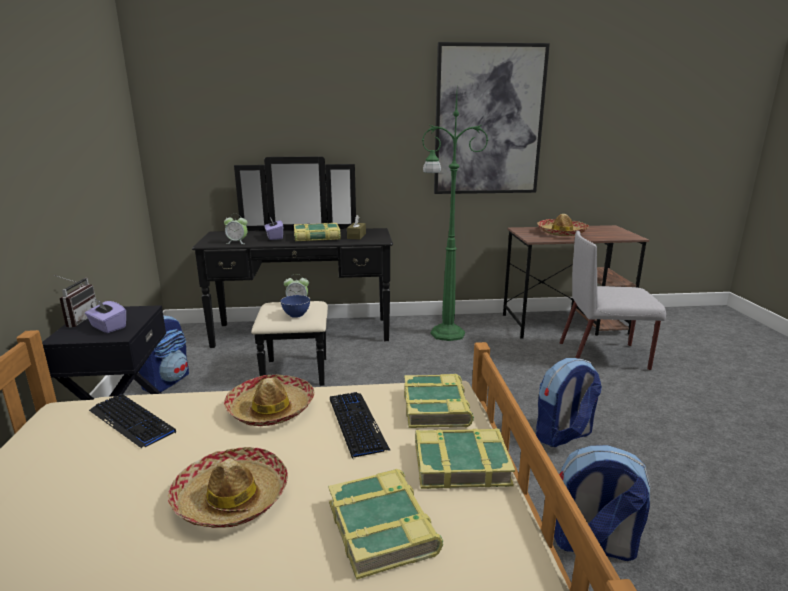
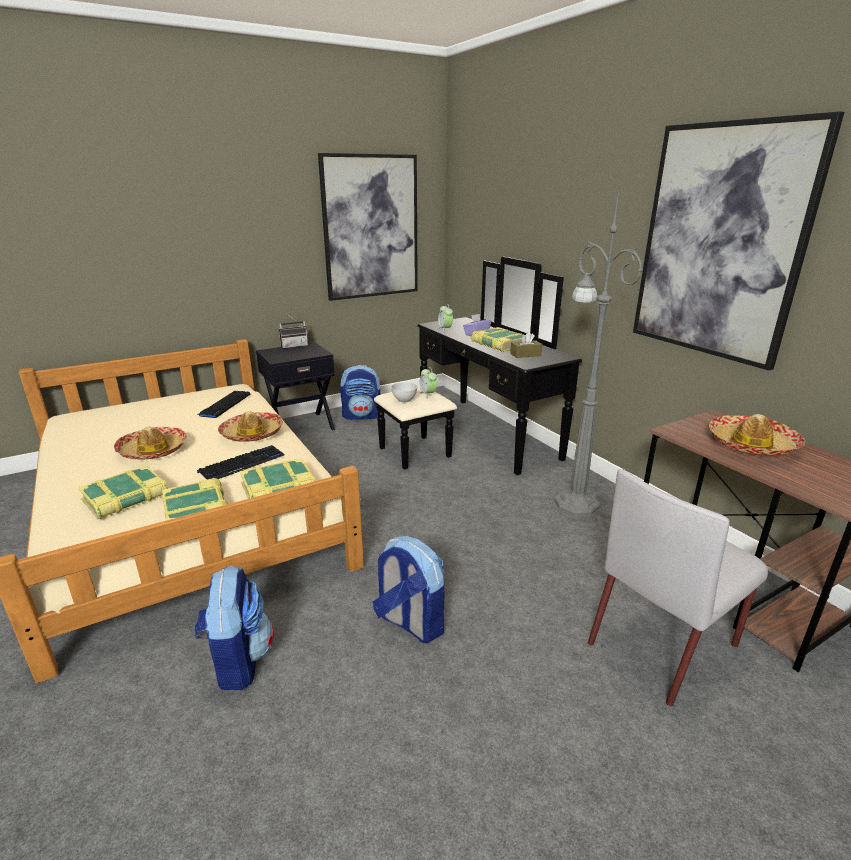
camera: 65 degrees right, 5 degrees up
purple tissue box [85,300,126,333] -> none
blue bowl [281,295,310,318] -> grey bowl [391,382,417,402]
green floor lamp [422,93,488,341] -> grey floor lamp [554,191,643,516]
grey chair [560,231,666,370] -> grey chair turned 105 degrees counterclockwise [588,469,768,706]
none -> picture [318,153,418,301]

